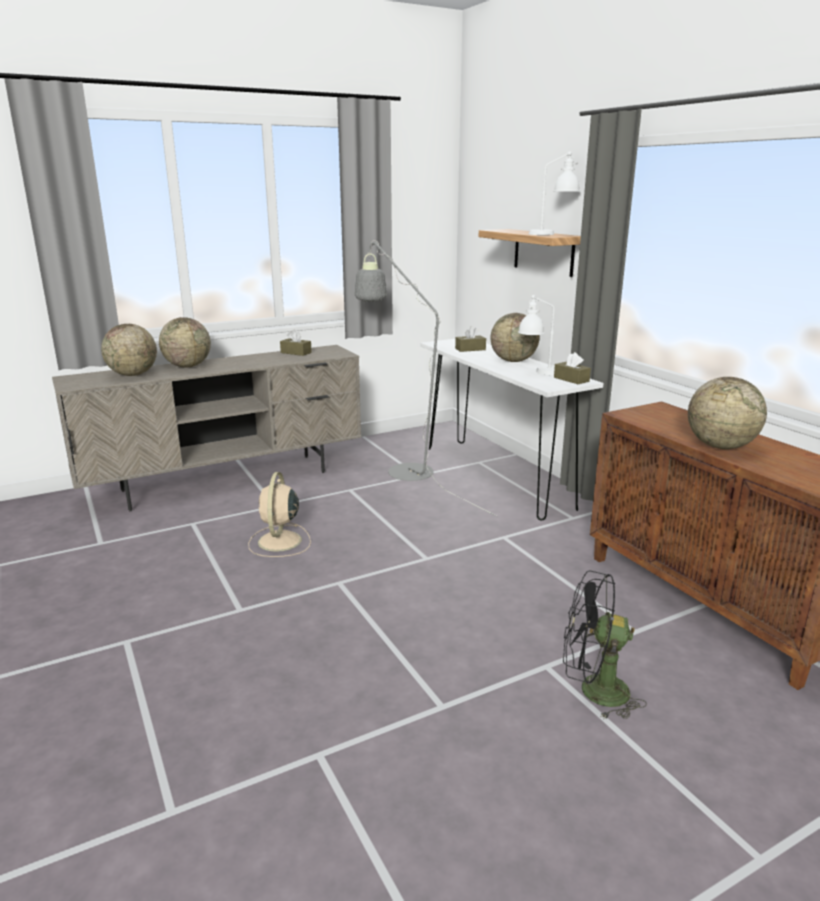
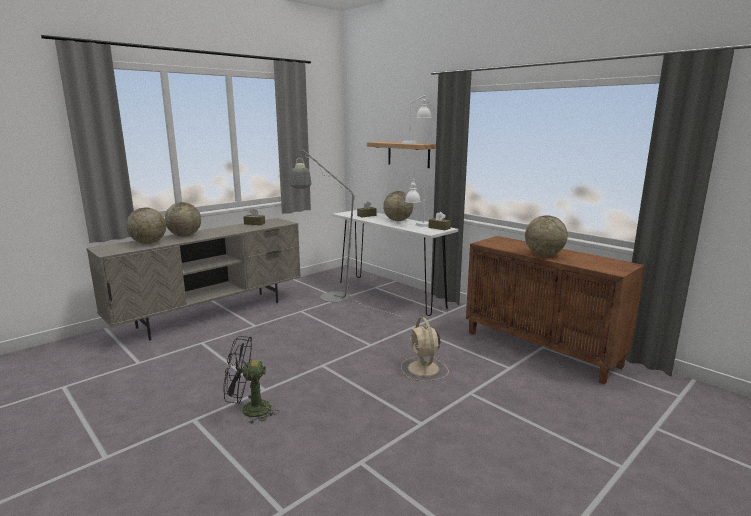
camera: 15 degrees left, 5 degrees down
beige fan [248,472,311,557] -> beige fan moved to [401,317,449,381]
black fan [563,570,647,720] -> black fan moved to [223,336,279,425]

